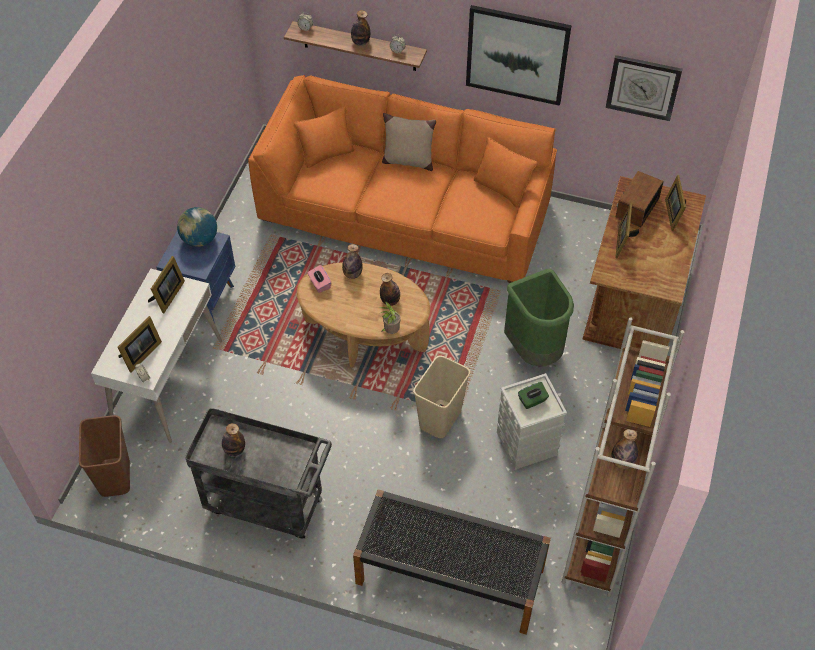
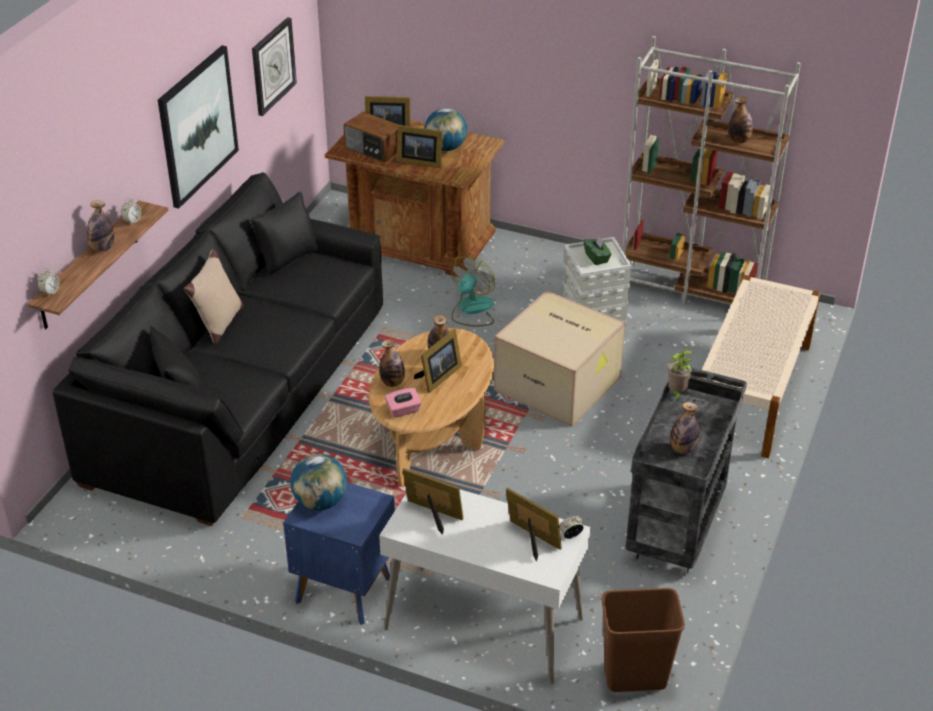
camera: 85 degrees left, 15 degrees down
orange sofa [248,75,557,283] -> black sofa [53,172,383,526]
black bench [353,489,551,635] -> beige bench [698,275,821,459]
potted plant [379,302,401,334] -> potted plant moved to [668,350,693,401]
beige trash can [413,356,470,438] -> cardboard box [494,290,626,427]
green trash can [504,269,574,366] -> fan [451,256,495,327]
none -> picture frame [414,329,462,393]
none -> globe [425,108,467,151]

